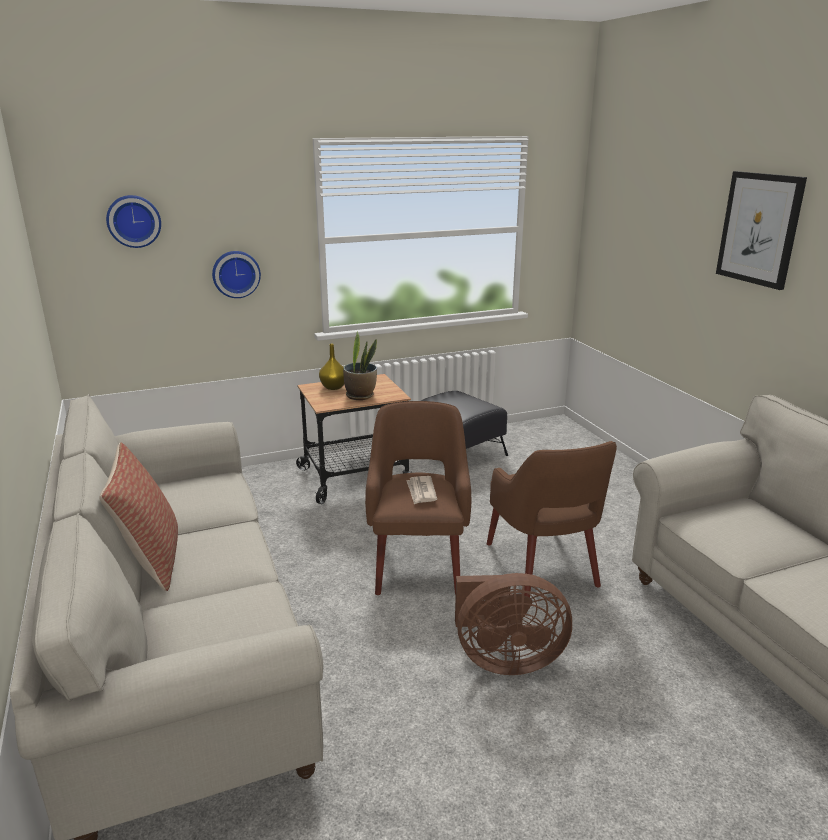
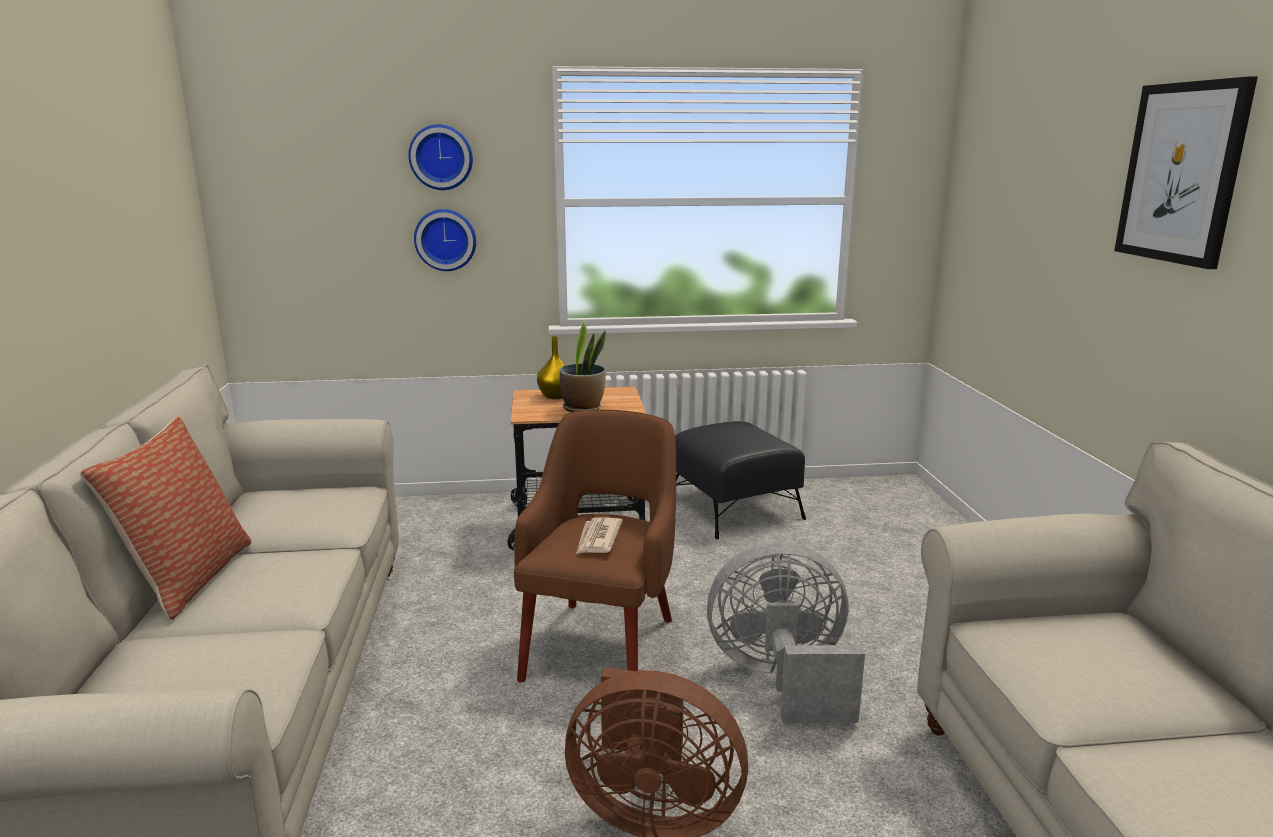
camera: 15 degrees right, 5 degrees down
wall clock [106,195,161,248] -> wall clock moved to [408,124,473,190]
brown armchair [487,441,617,598] -> grey fan [707,542,865,723]

